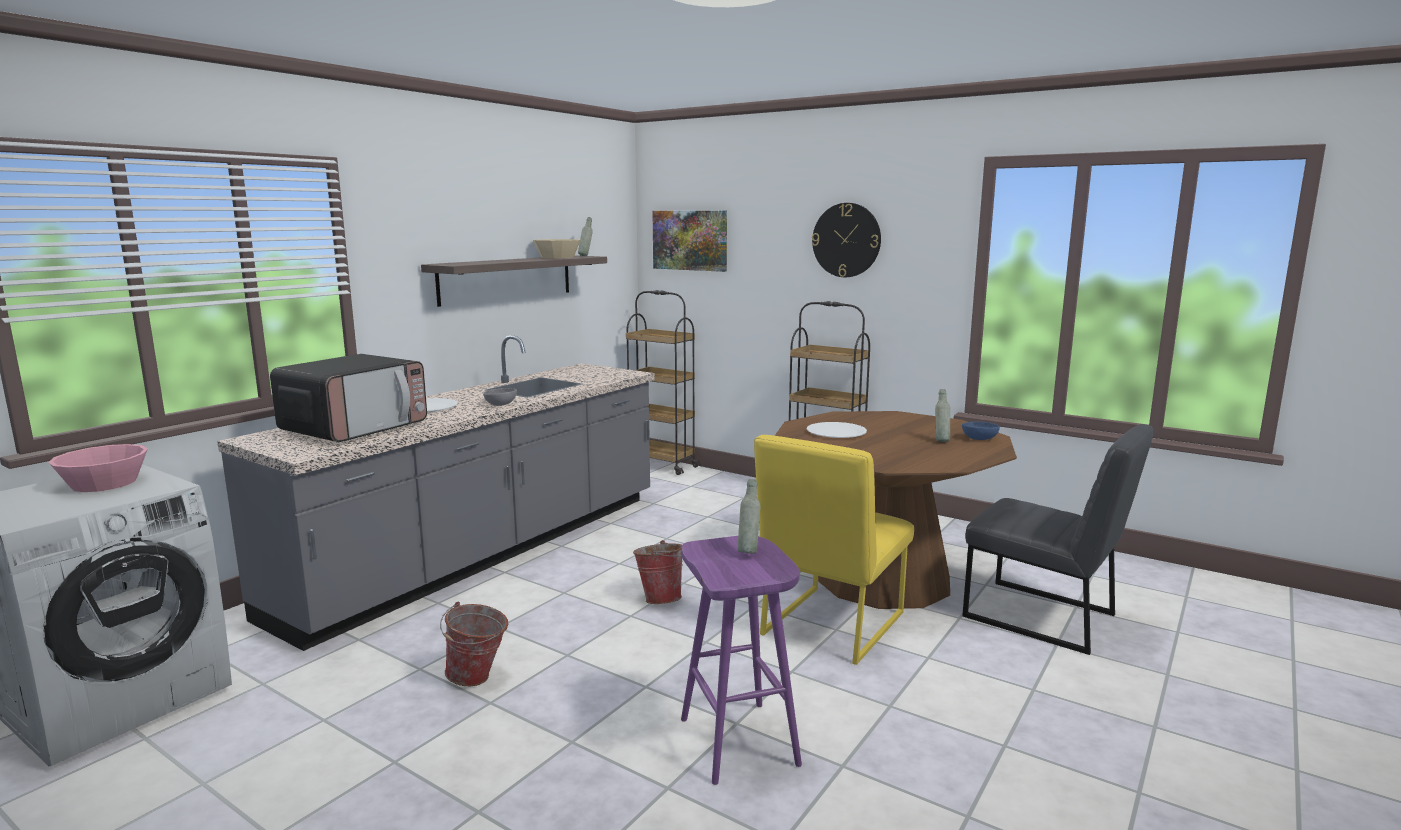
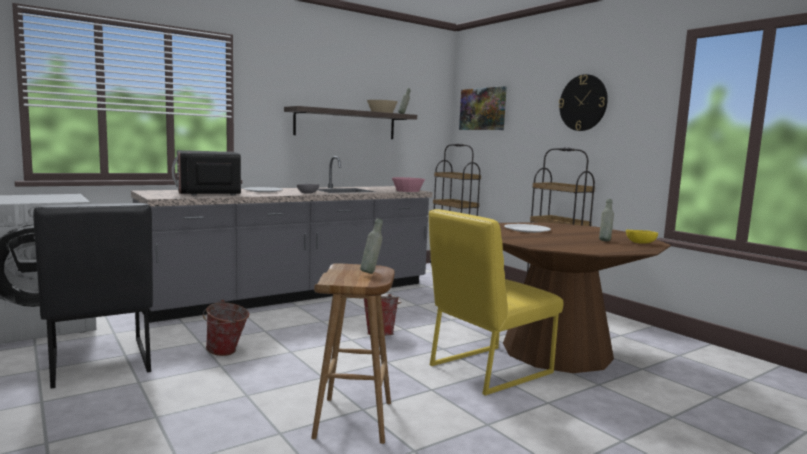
camera: 20 degrees right, 5 degrees down
pink bowl [48,444,148,492] -> pink bowl moved to [392,177,425,192]
microwave [270,354,427,442] -> microwave turned 105 degrees clockwise [171,150,241,196]
purple stool [681,536,802,785] -> brown stool [311,263,395,444]
blue bowl [962,422,1000,440] -> yellow bowl [626,229,658,244]
grey chair [962,424,1153,655] -> grey chair moved to [33,203,153,389]

